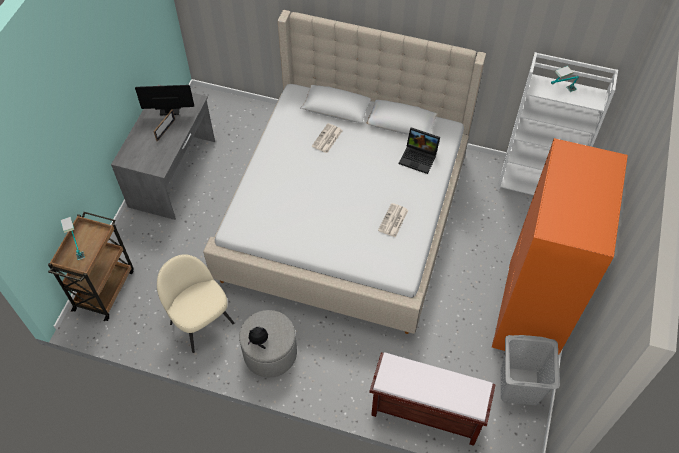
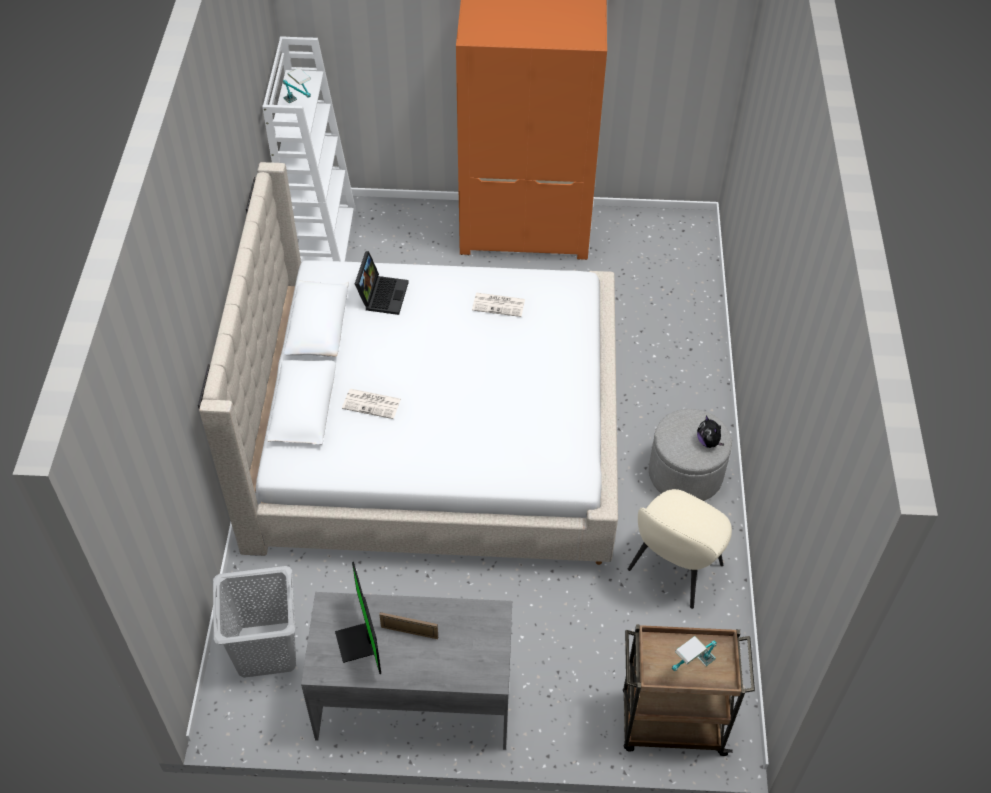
camera: 105 degrees left, 5 degrees down
brown bench [369,352,496,446] -> none
grey laundry basket [501,335,560,405] -> grey laundry basket moved to [213,566,296,678]

